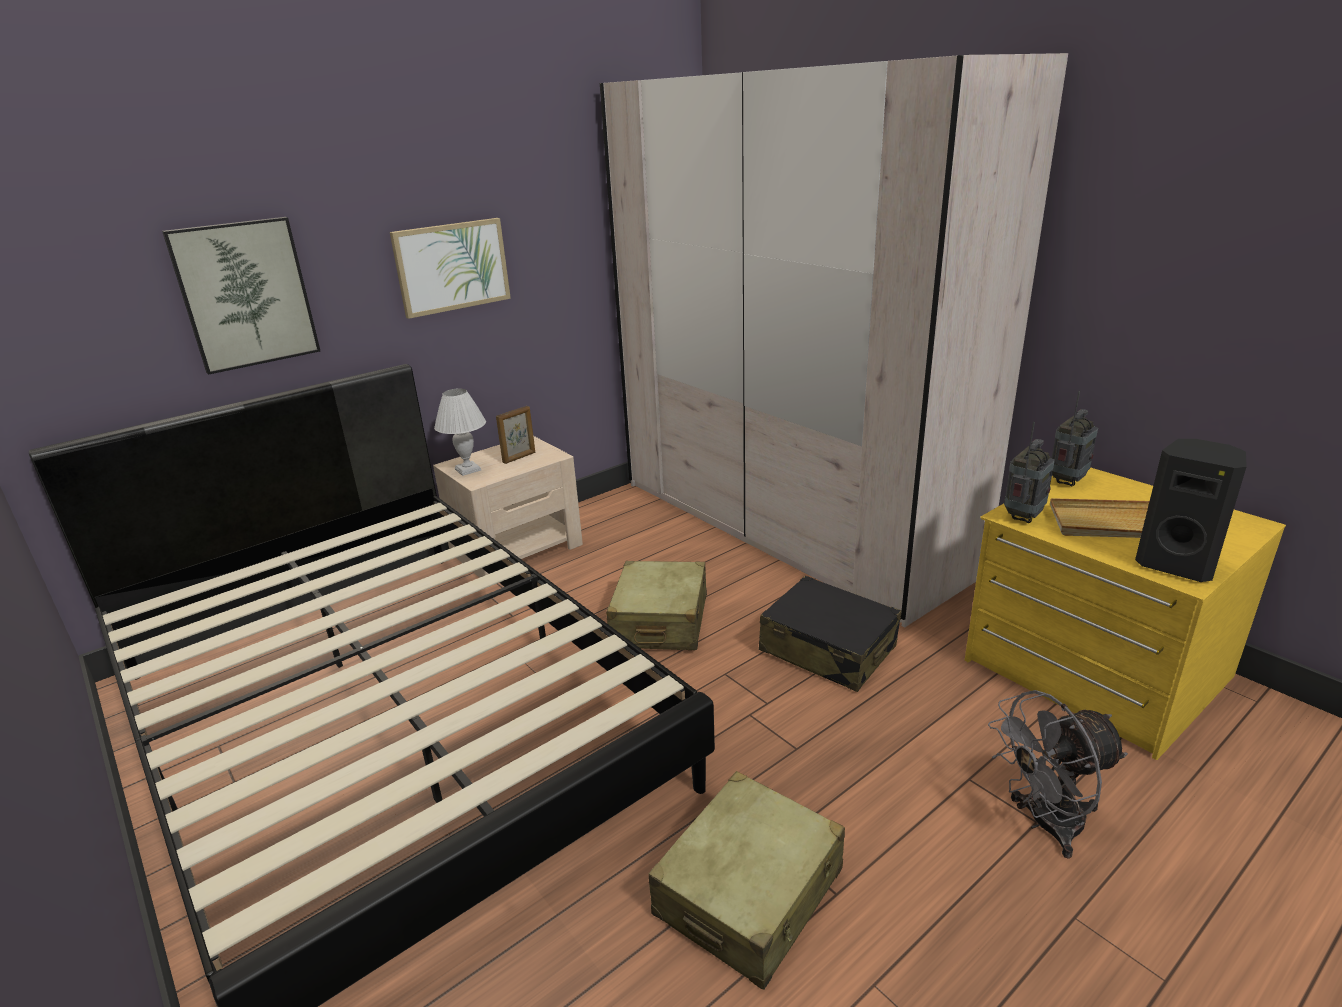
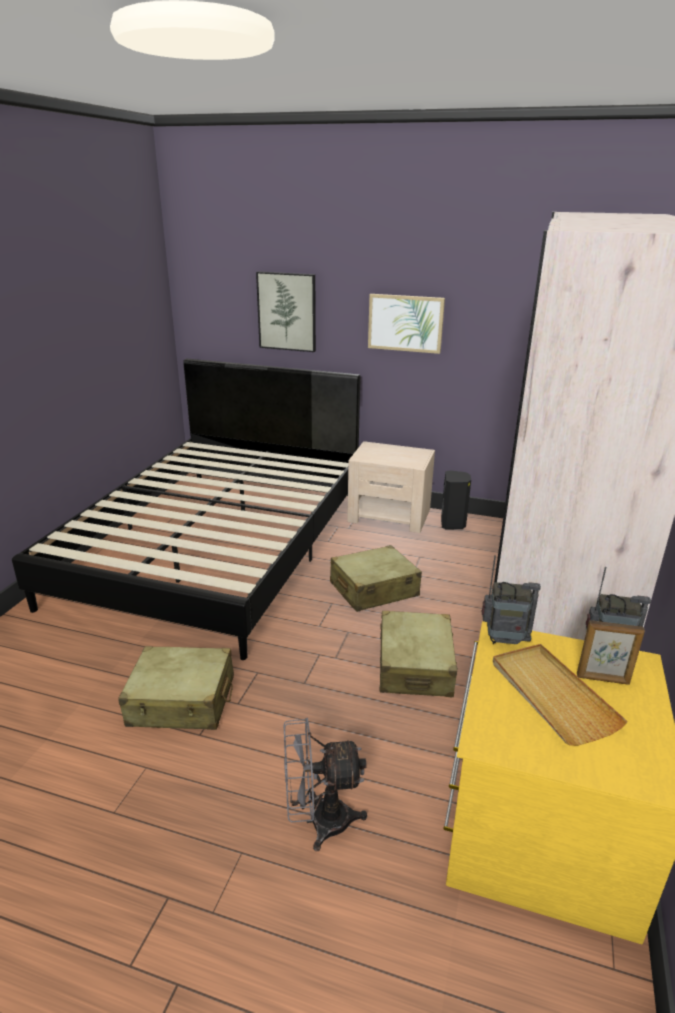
camera: 55 degrees right, 0 degrees up
white table lamp [434,389,486,476] -> none
picture frame [496,406,535,464] -> picture frame moved to [577,620,645,685]
black suitcase [759,576,901,692] -> beige suitcase [379,611,458,697]
grey fan [988,690,1128,859] -> grey fan turned 45 degrees counterclockwise [284,718,367,852]
black speaker [1135,439,1247,582] -> black speaker moved to [441,470,471,529]

